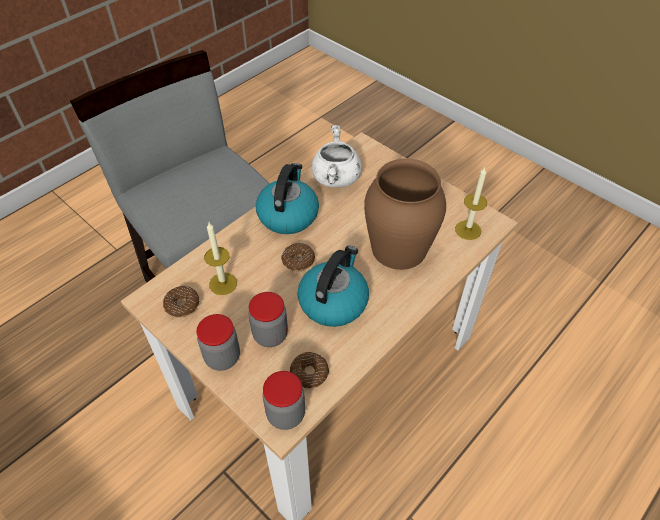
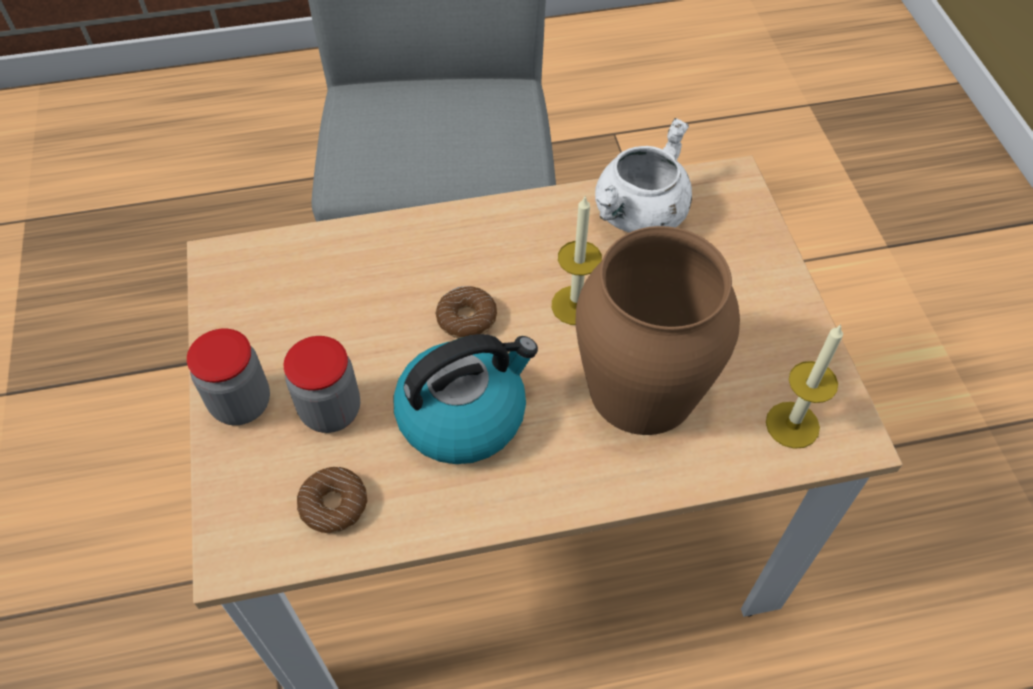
camera: 35 degrees right, 5 degrees up
donut [163,286,200,318] -> none
candle [204,222,237,295] -> candle moved to [552,195,602,325]
kettle [256,163,319,234] -> none
jar [263,371,305,430] -> none

